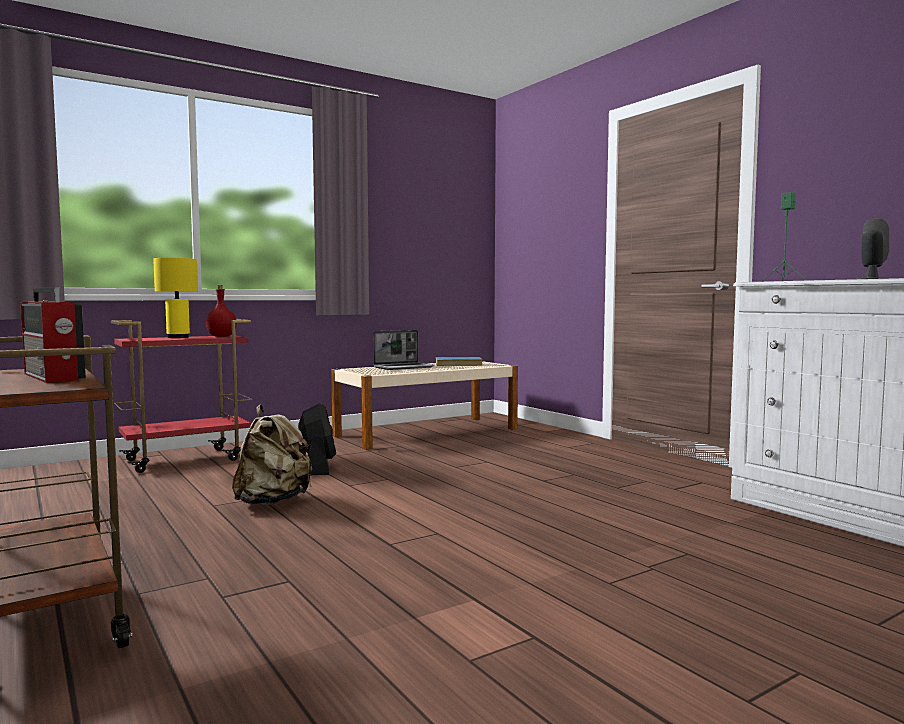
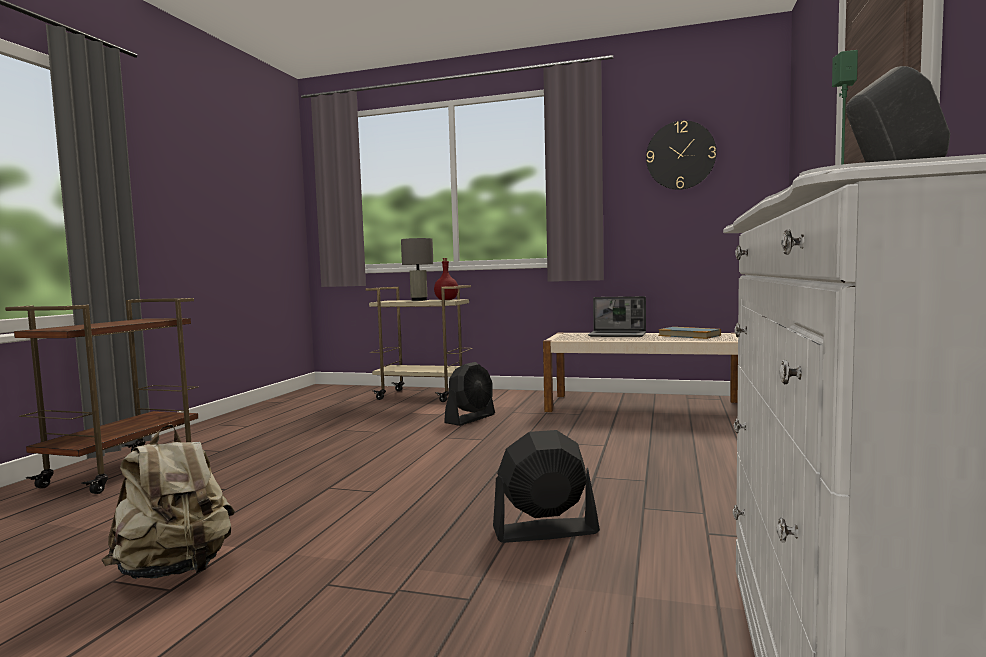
camera: 50 degrees right, 0 degrees up
radio [20,287,86,383] -> none
red cart [111,319,253,473] -> beige cart [366,285,473,402]
yellow table lamp [154,258,198,338] -> grey table lamp [401,238,433,301]
beige backpack [232,405,312,505] -> beige backpack moved to [101,424,235,579]
none -> black fan [493,430,600,543]
none -> wall clock [646,120,716,190]

